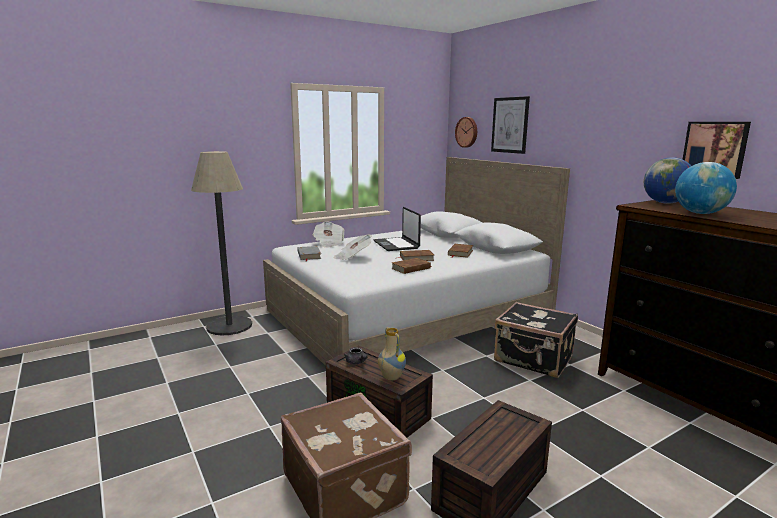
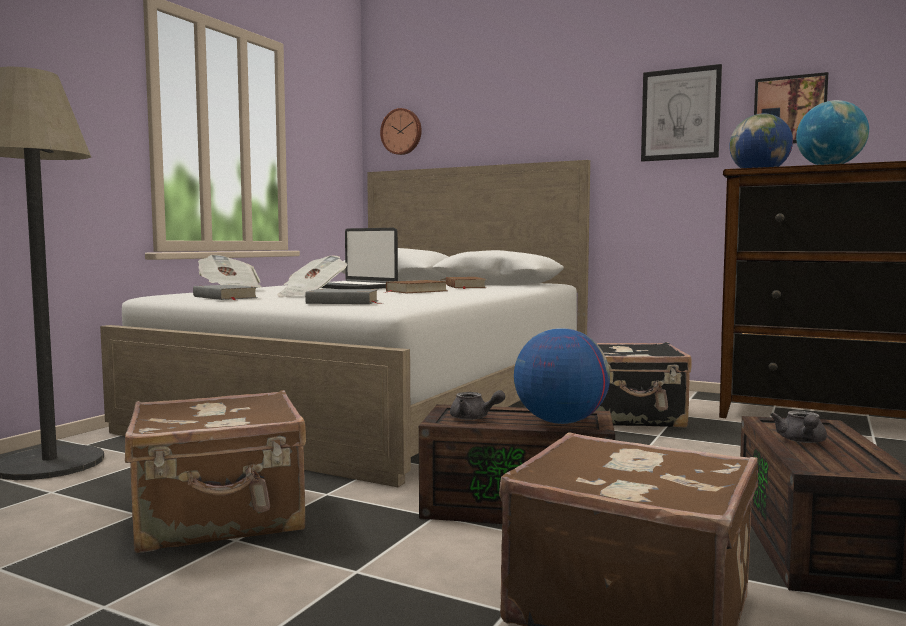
camera: 30 degrees left, 10 degrees down
vase [378,327,406,380] -> globe [514,328,610,424]
brown book [391,258,432,274] -> none
picture [491,96,530,154] -> picture moved to [641,64,722,162]
none -> brown suitcase [125,390,306,553]
none -> grey book [305,289,382,304]
none -> grey teapot [770,411,827,443]

